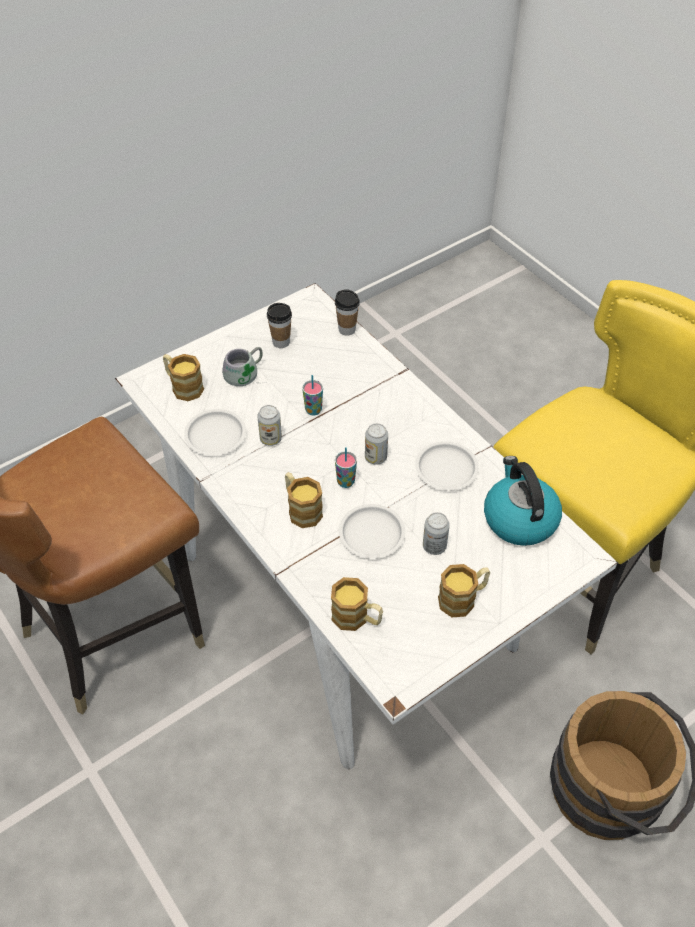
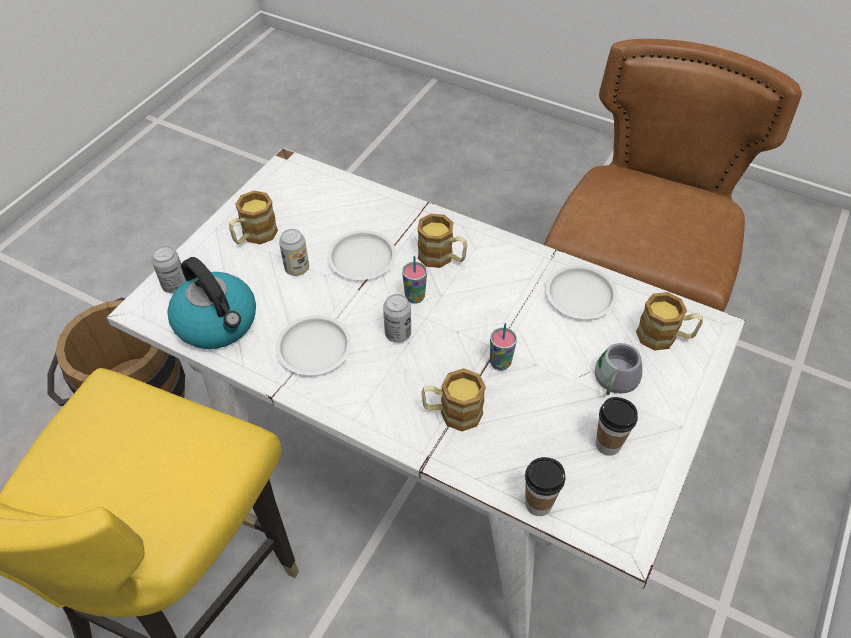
camera: 155 degrees right, 0 degrees up
can [257,405,282,446] -> can moved to [152,246,186,293]
mug [331,577,383,631] -> mug moved to [421,368,486,431]

